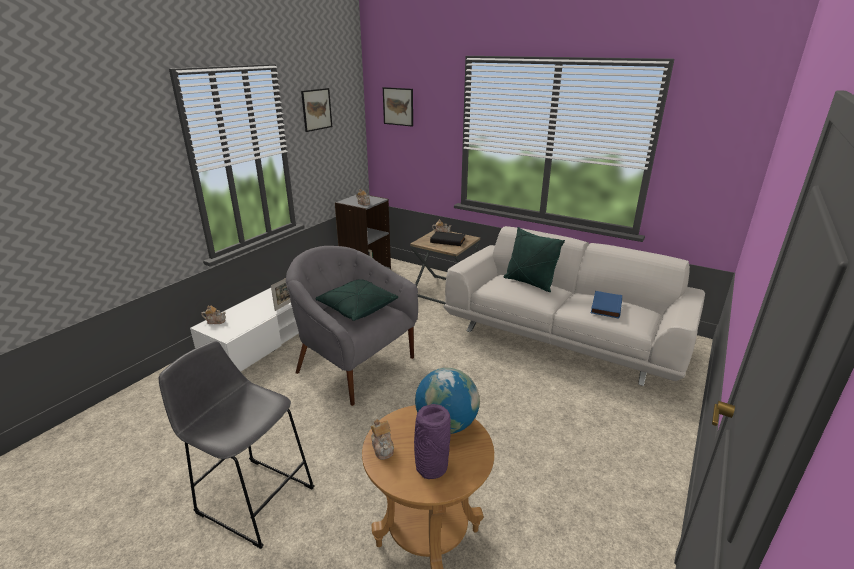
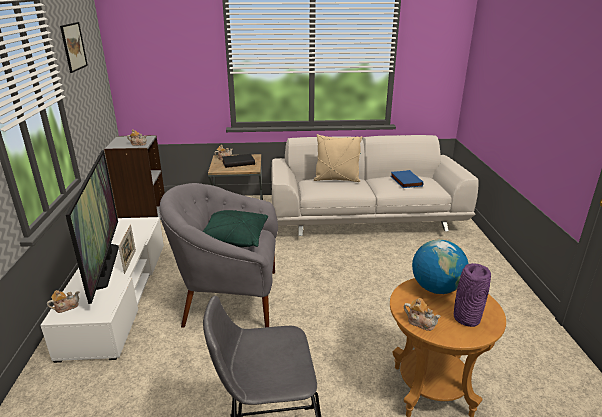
camera: 35 degrees left, 0 degrees up
picture [383,87,413,127] -> none
green pillow [504,227,565,292] -> beige pillow [314,134,363,182]
none -> television [66,150,119,304]

